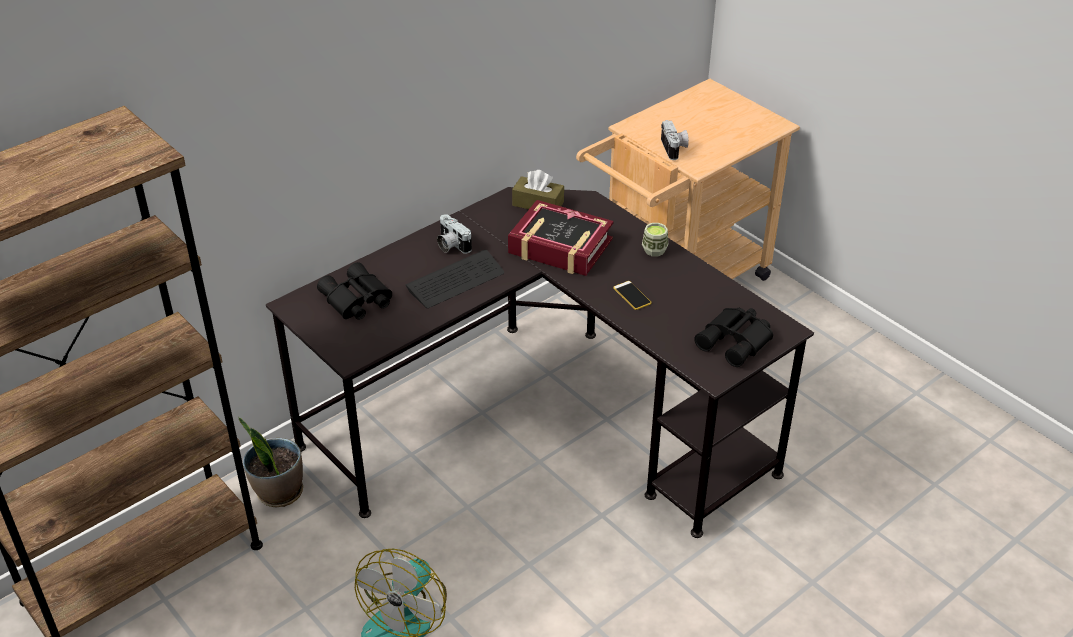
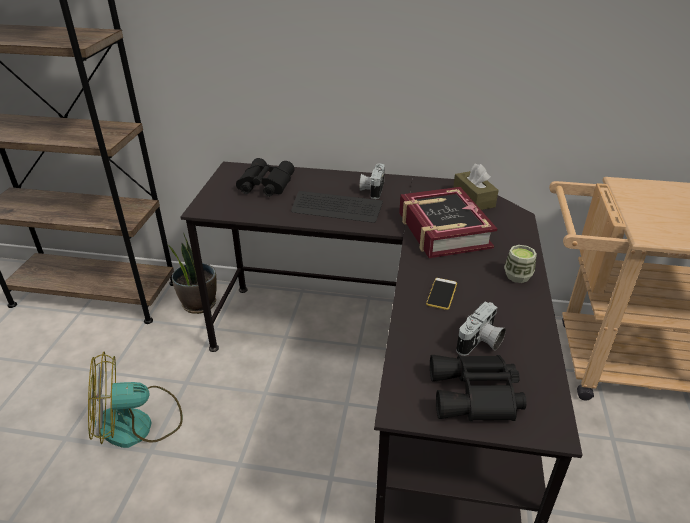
camera: 50 degrees right, 5 degrees down
camera [661,120,689,160] -> camera moved to [456,301,506,356]

